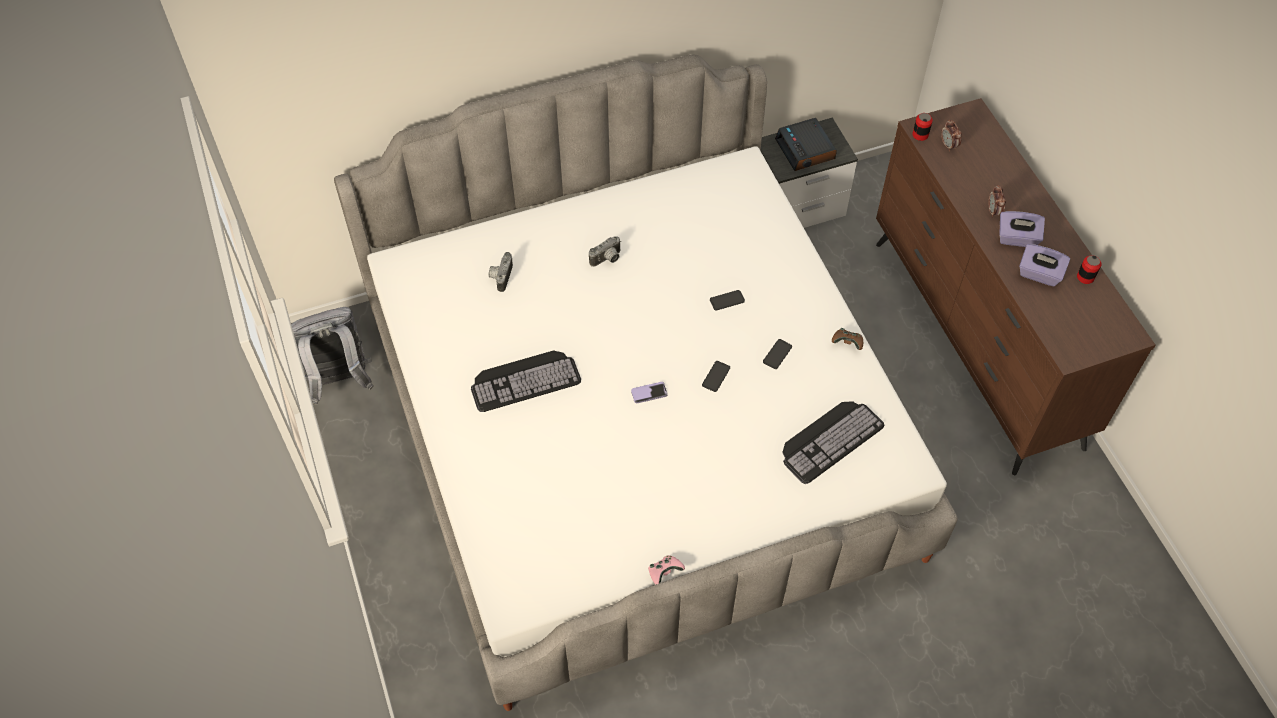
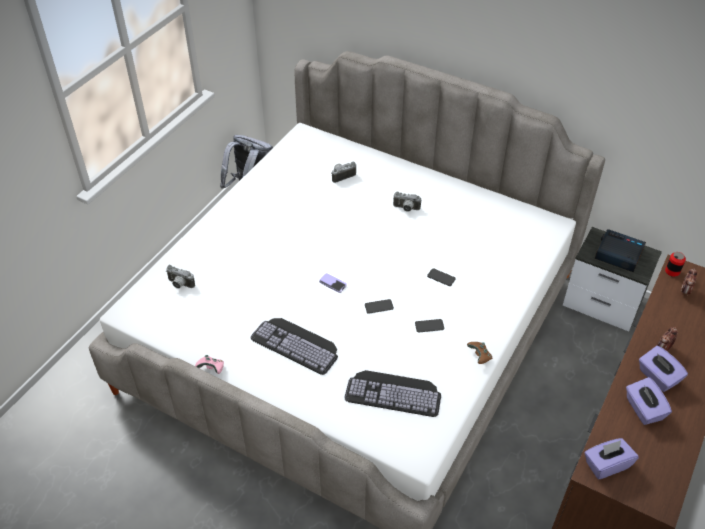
camera: 50 degrees right, 10 degrees down
keyboard [471,350,581,412] -> keyboard moved to [250,318,338,375]
alarm clock [775,118,837,171] -> alarm clock turned 90 degrees clockwise [595,229,646,272]
can [1077,255,1101,284] -> none
none -> camera [166,265,195,289]
none -> purple tissue box [585,438,639,480]

